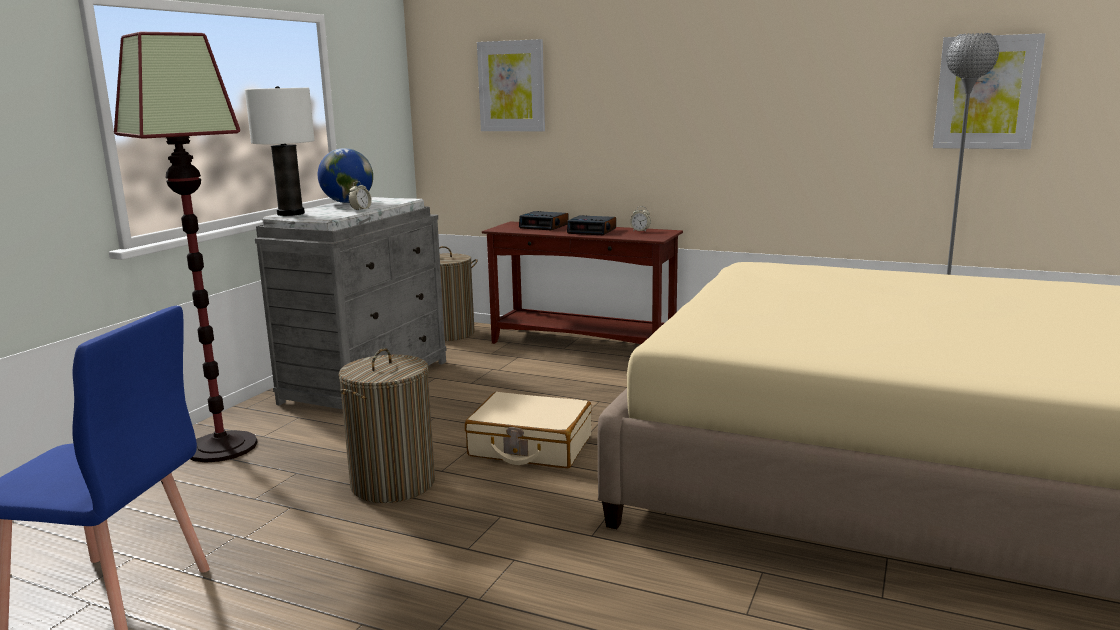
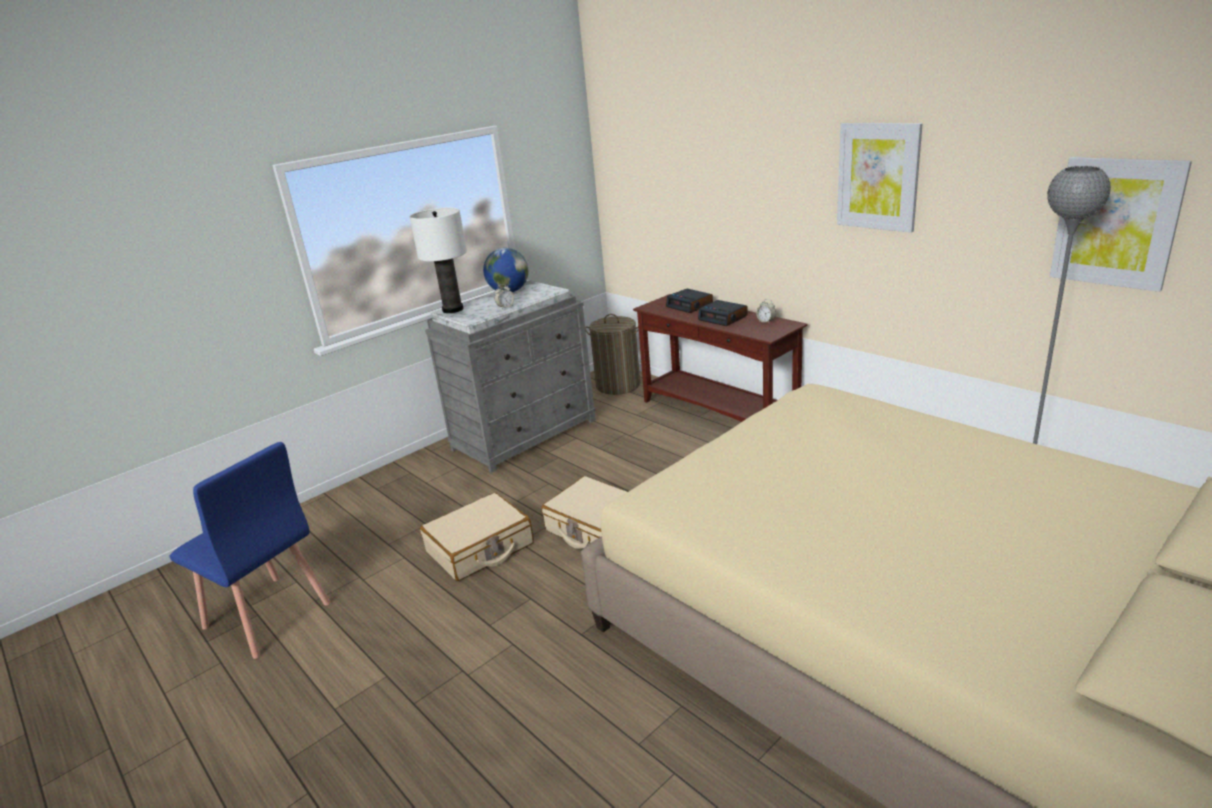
camera: 25 degrees right, 10 degrees up
floor lamp [114,32,258,463] -> none
laundry basket [339,348,435,503] -> beige suitcase [420,493,534,581]
picture [477,39,545,131] -> picture moved to [837,123,922,233]

